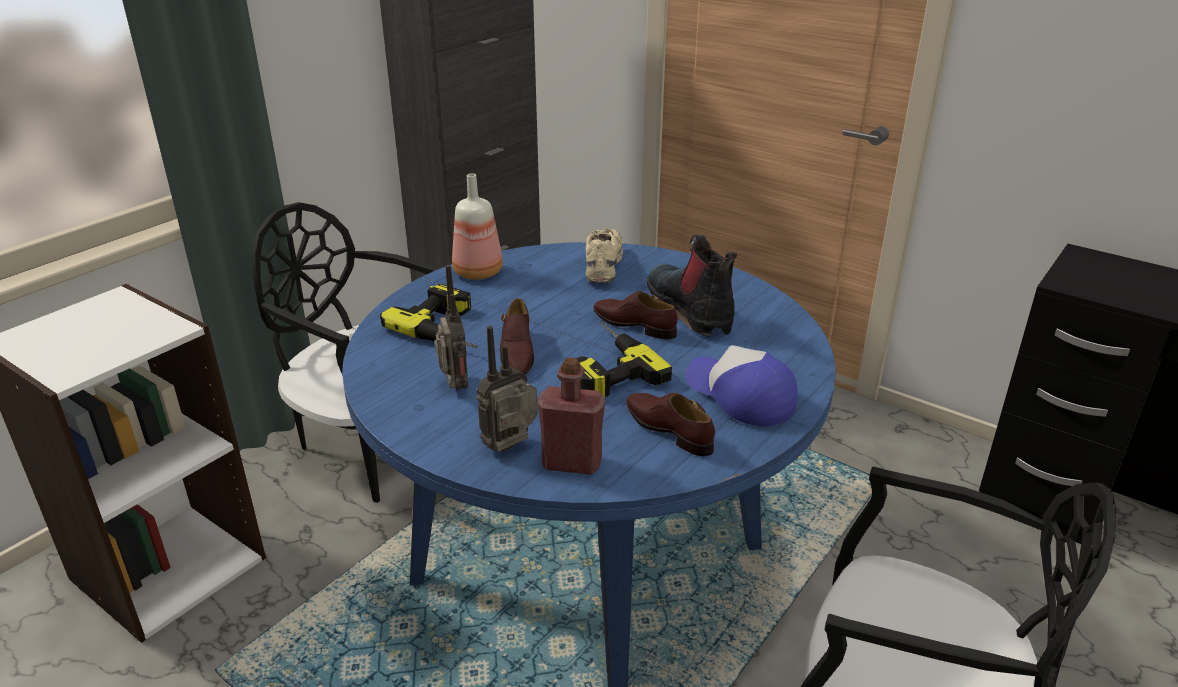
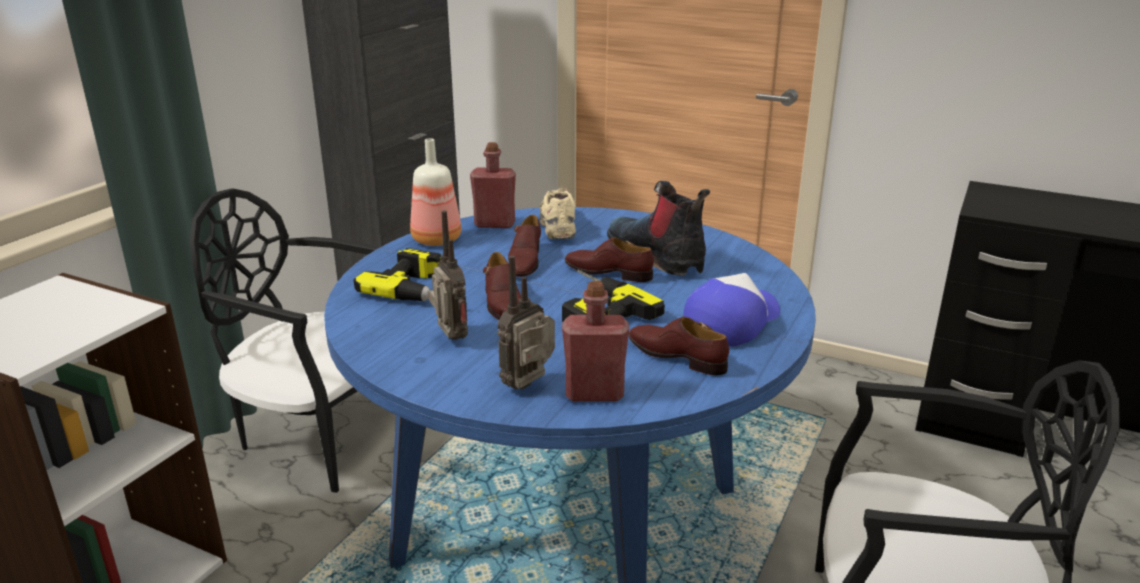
camera: 10 degrees left, 5 degrees down
cap [686,345,798,426] -> cap turned 90 degrees clockwise [683,273,780,347]
none -> red bottle [470,142,516,228]
none -> brown shoe [508,215,541,277]

